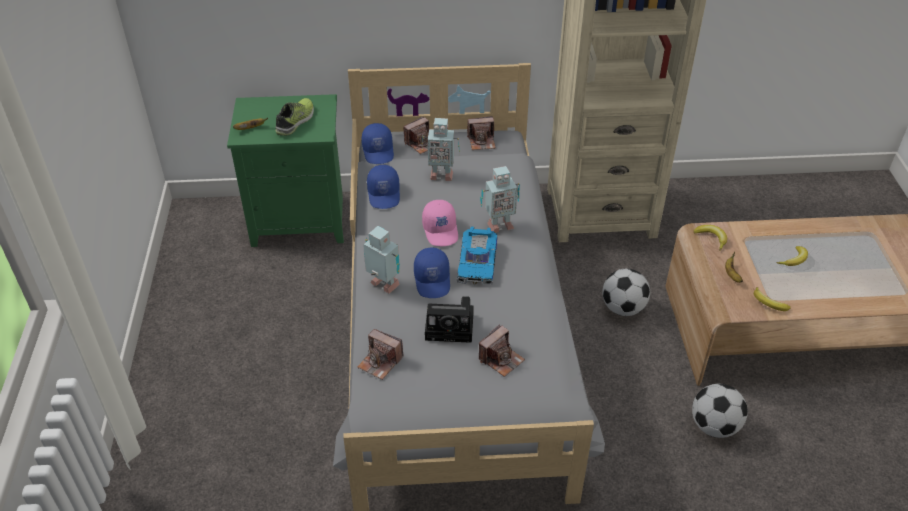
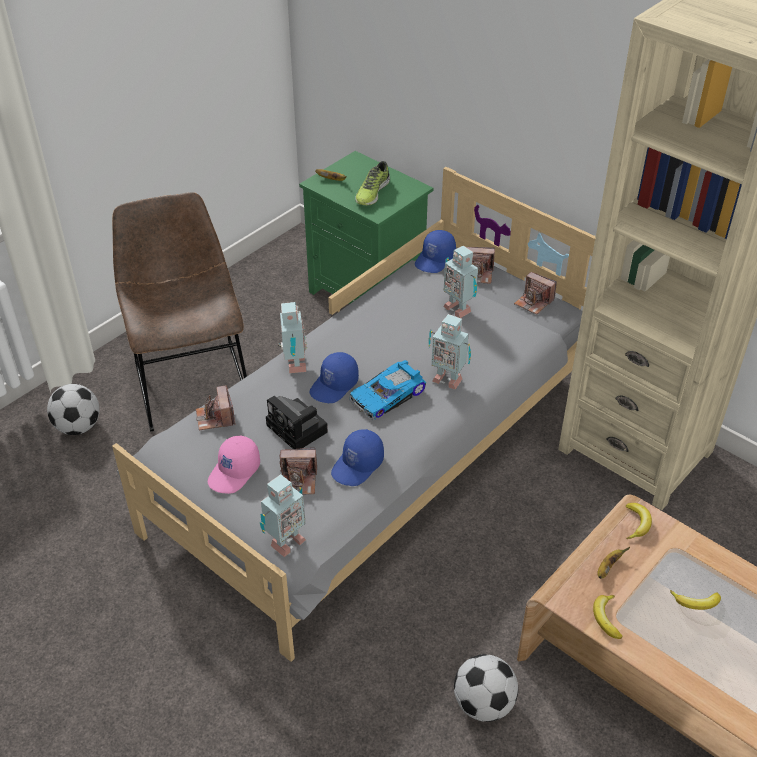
camera: 45 degrees right, 0 degrees up
shoe [275,98,314,136] -> shoe turned 135 degrees clockwise [355,161,390,206]
blue cap [367,165,400,209] -> blue cap moved to [331,429,384,486]
pink cap [422,200,458,246] -> pink cap moved to [208,435,260,494]
football [602,269,650,316] -> football moved to [47,384,100,435]
none -> brown chair [112,192,247,432]
none -> toy robot [260,474,306,557]

